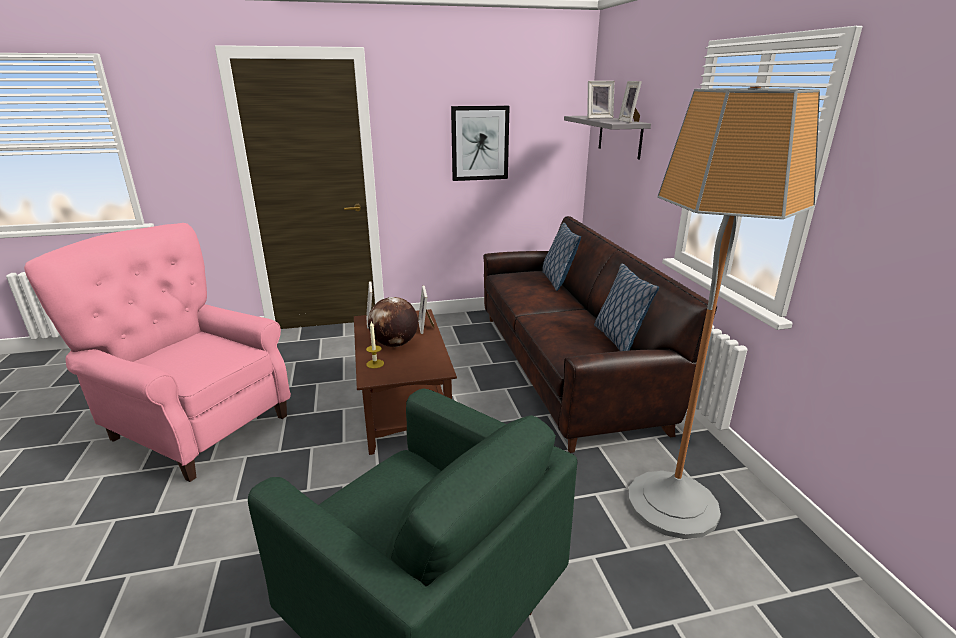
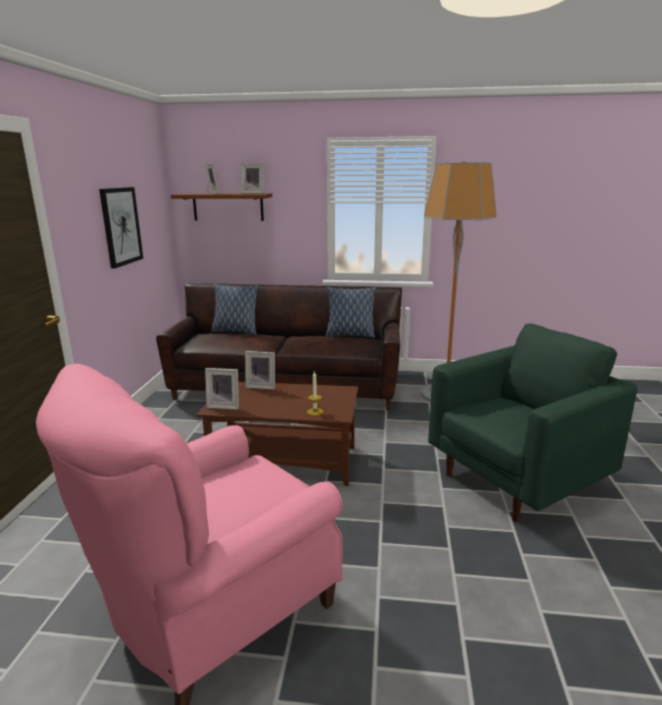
camera: 70 degrees left, 5 degrees down
globe [368,297,418,347] -> none
grey shelf [564,116,651,159] -> brown shelf [171,193,272,221]

